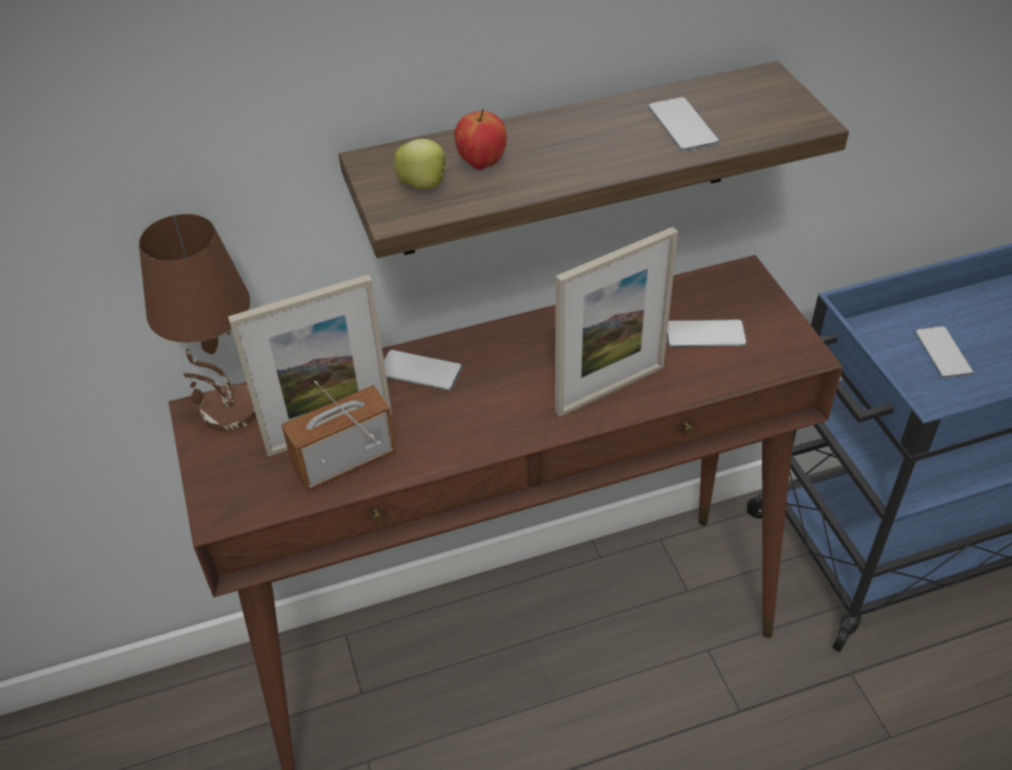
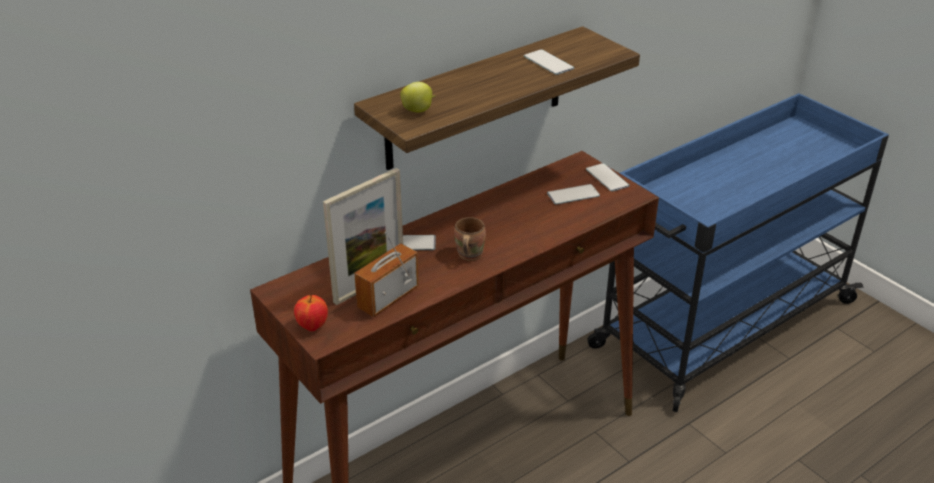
camera: 20 degrees left, 10 degrees down
brown table lamp [139,214,256,432] -> none
apple [454,109,507,170] -> apple moved to [294,295,328,331]
picture frame [555,227,678,417] -> none
phone [915,326,974,378] -> phone moved to [586,163,630,192]
none -> brown mug [454,217,486,261]

